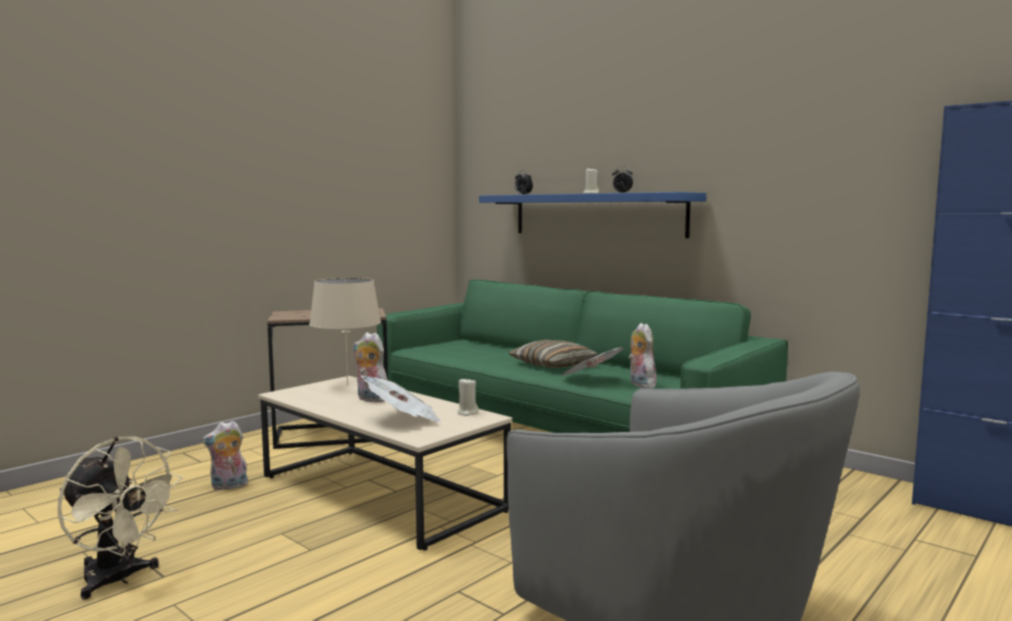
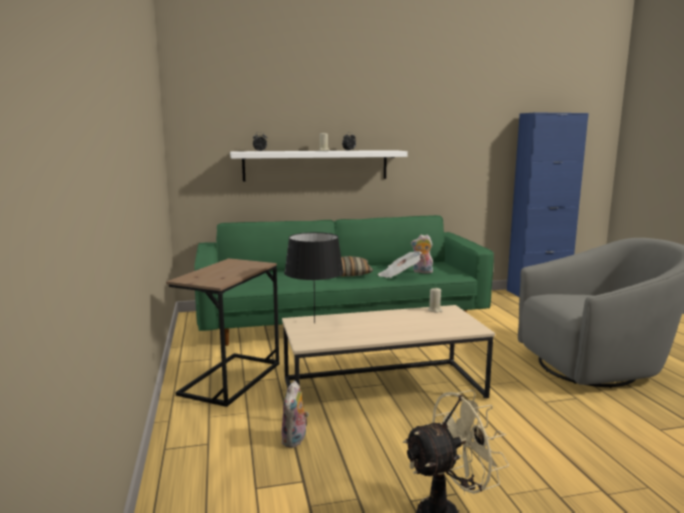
camera: 55 degrees left, 5 degrees up
beige table lamp [309,278,381,386] -> black table lamp [284,232,344,323]
plush toy [353,332,388,402] -> none
newspaper [360,376,443,423] -> none
blue shelf [479,192,706,238] -> white shelf [230,150,408,182]

